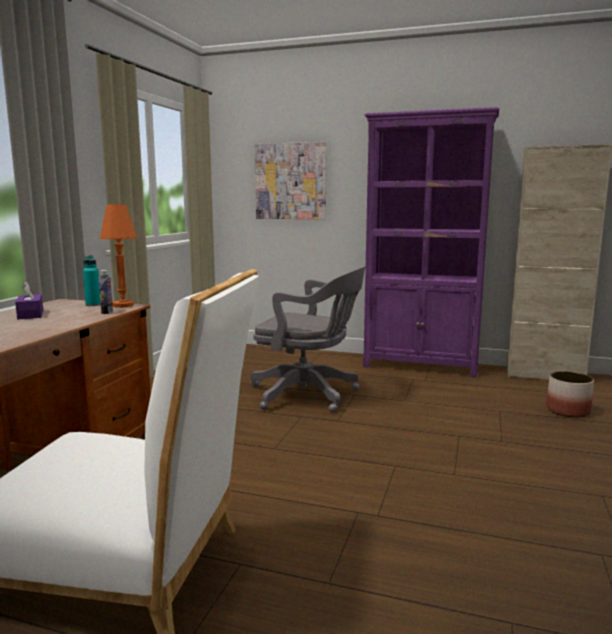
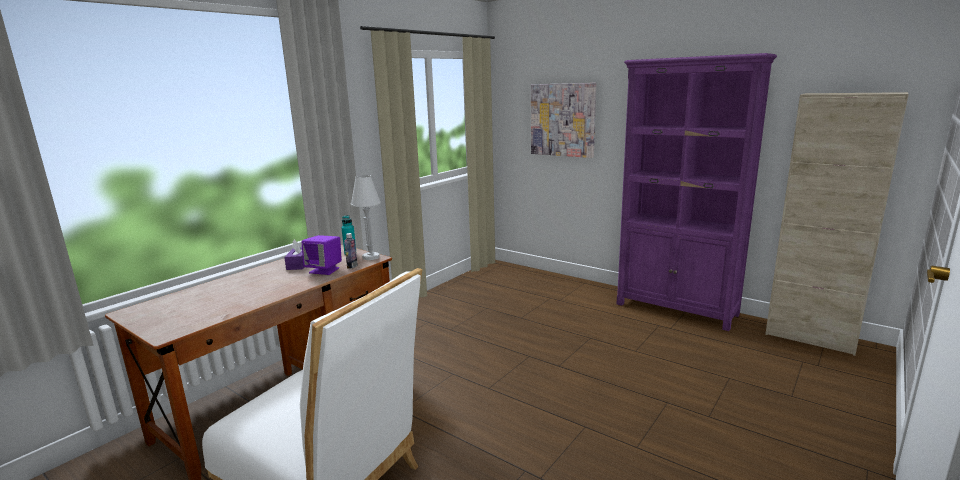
camera: 20 degrees right, 5 degrees up
orange table lamp [100,204,137,308] -> white table lamp [351,175,381,260]
grey office chair [250,266,366,413] -> none
planter [546,371,594,418] -> none
none -> purple speaker [301,235,342,275]

